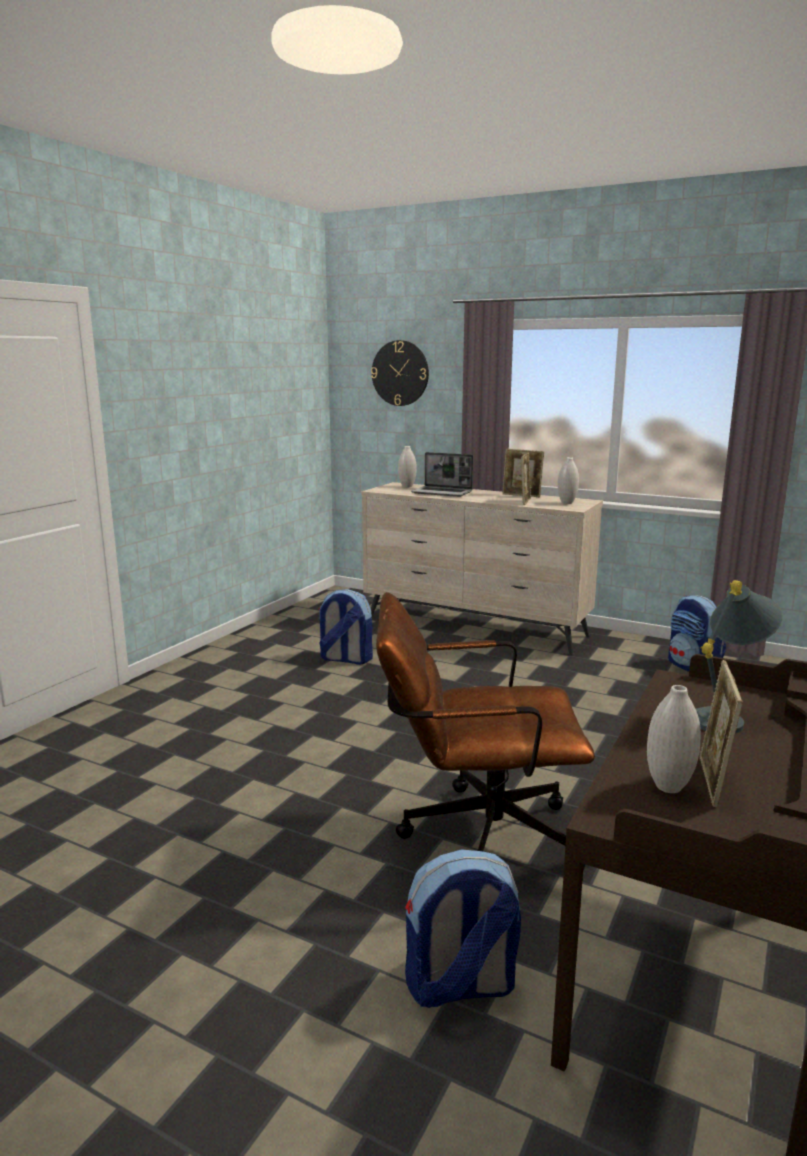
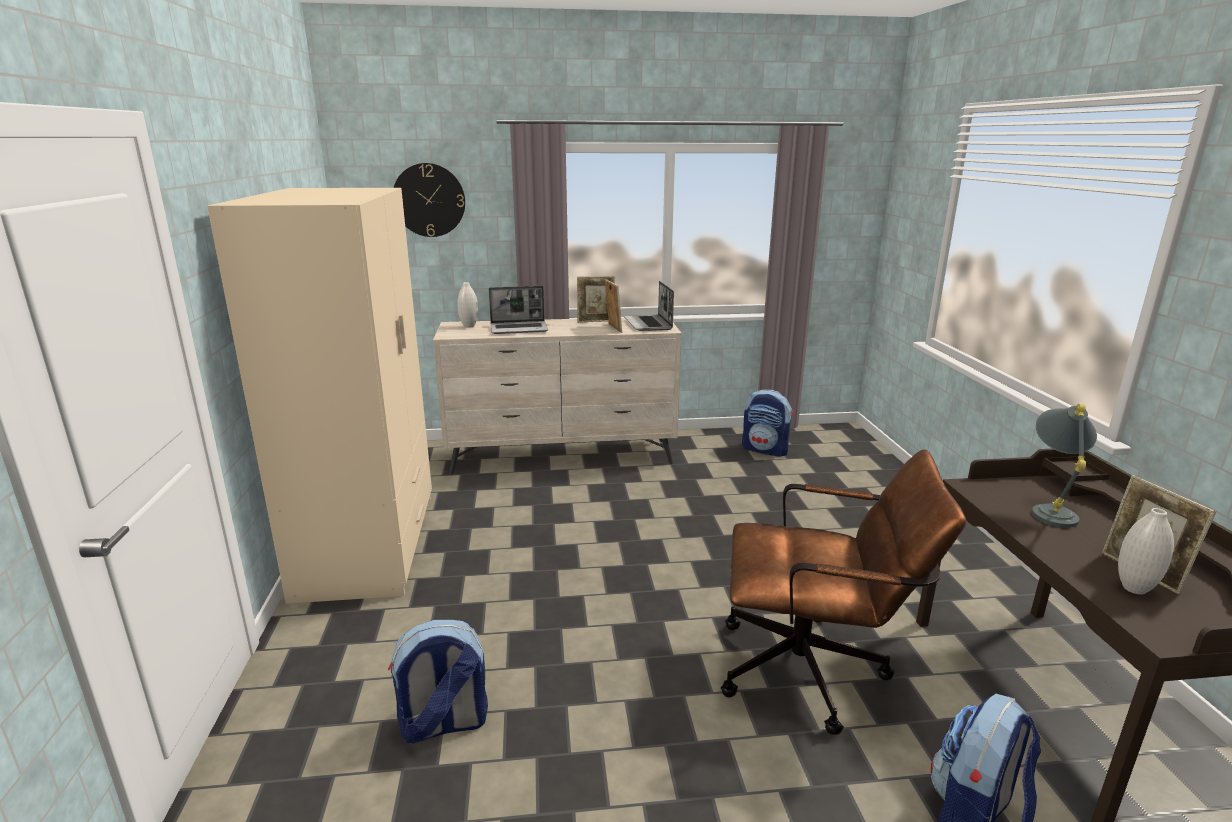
camera: 35 degrees left, 5 degrees up
backpack [318,589,373,665] -> backpack moved to [388,620,488,743]
brown office chair [376,592,595,870] -> brown office chair turned 135 degrees counterclockwise [721,449,966,735]
white vase [558,457,579,504] -> laptop [624,281,674,331]
none -> beige wardrobe [207,188,432,604]

